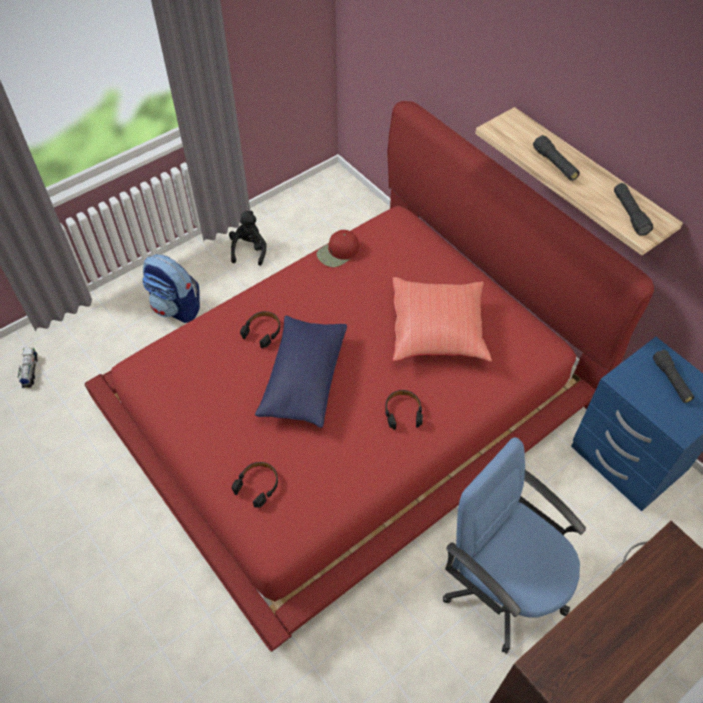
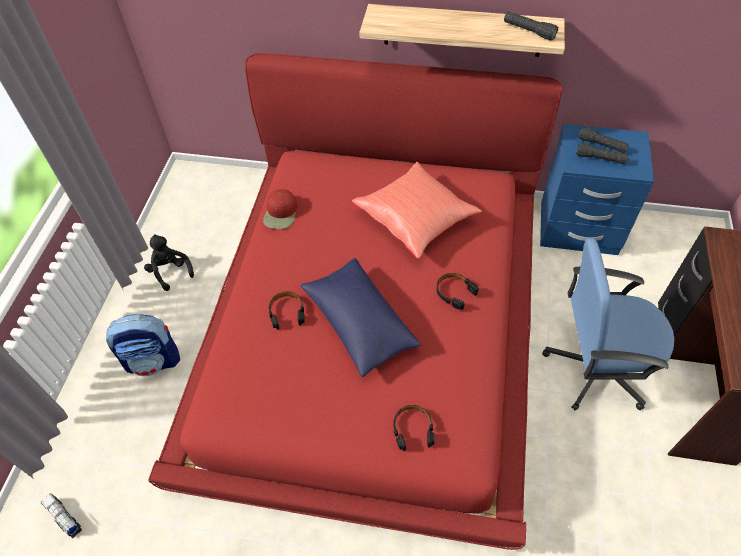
camera: 40 degrees left, 0 degrees up
black flashlight [533,135,580,181] -> black flashlight moved to [576,143,628,164]

